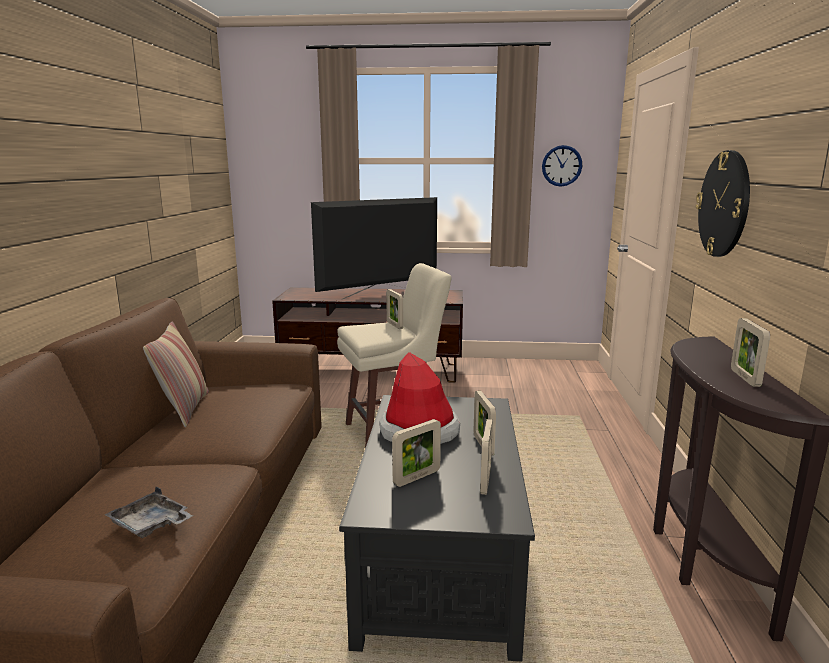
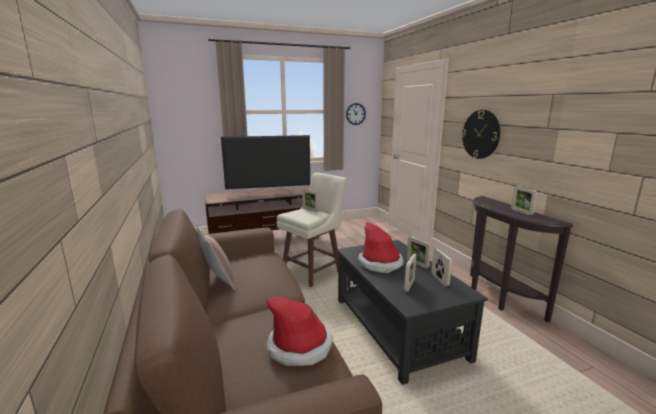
camera: 25 degrees left, 0 degrees up
grey tray [104,487,193,538] -> hat [267,297,333,366]
television [311,197,437,300] -> television turned 135 degrees counterclockwise [221,135,310,194]

